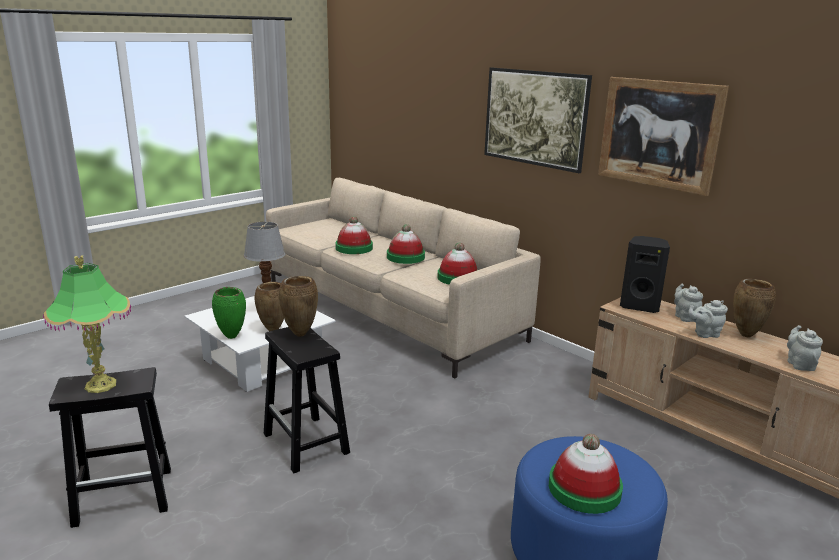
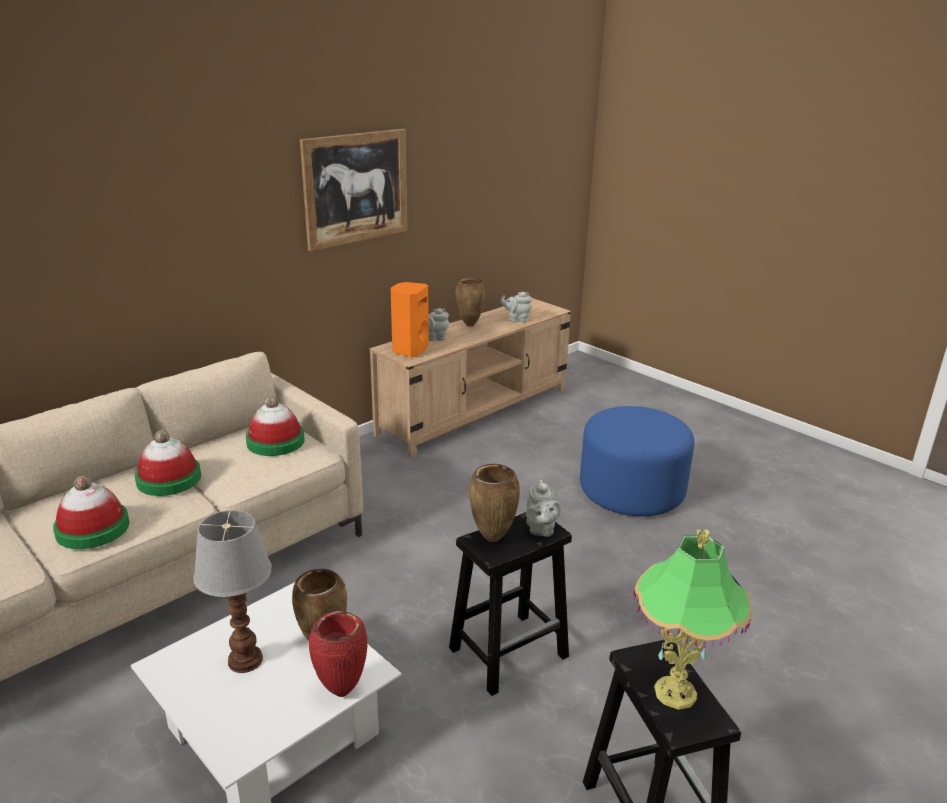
camera: 90 degrees left, 5 degrees up
green vase [212,287,246,339] -> red vase [309,611,367,697]
picture [484,67,592,173] -> none
hat [549,434,623,514] -> none
black speaker [620,236,670,313] -> orange speaker [391,282,429,357]
grey teapot [688,300,728,338] -> grey teapot moved to [526,480,561,537]

